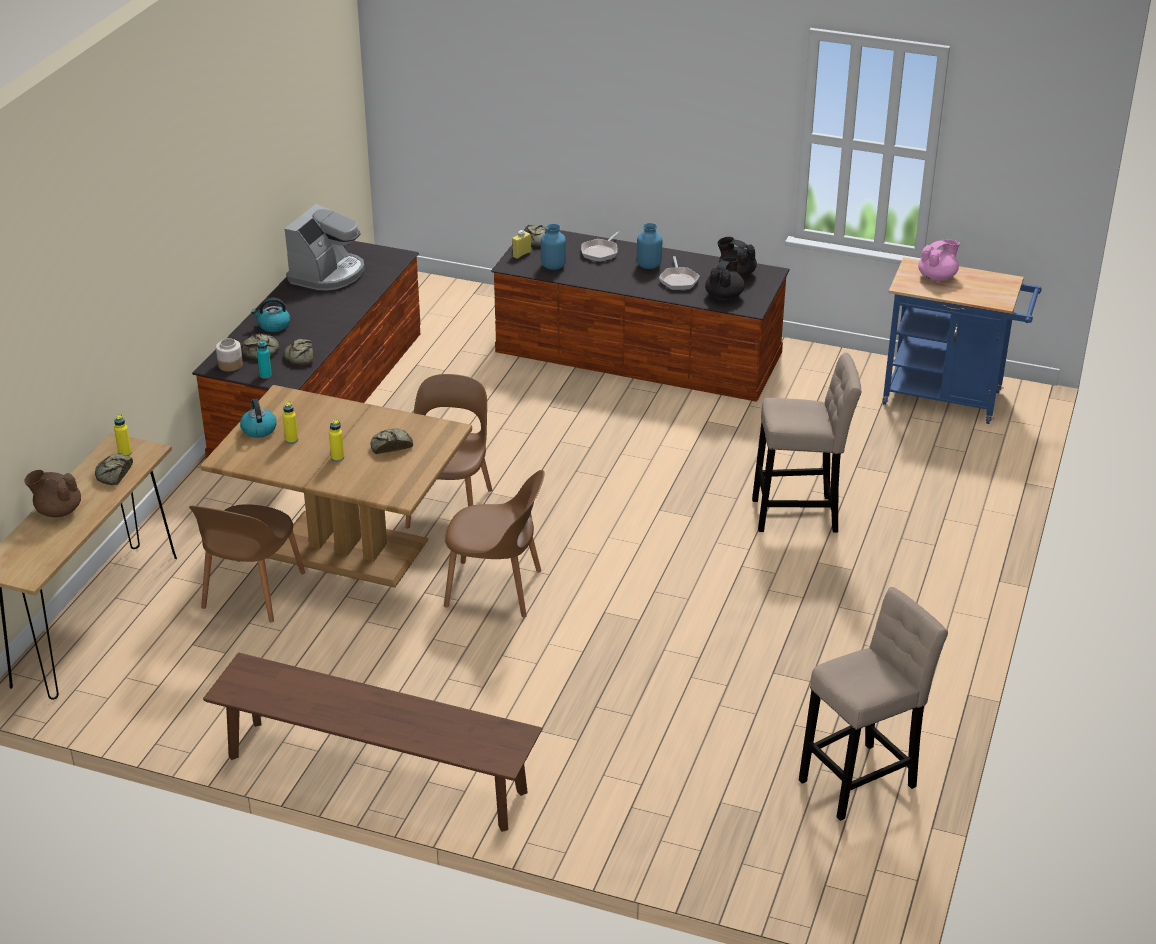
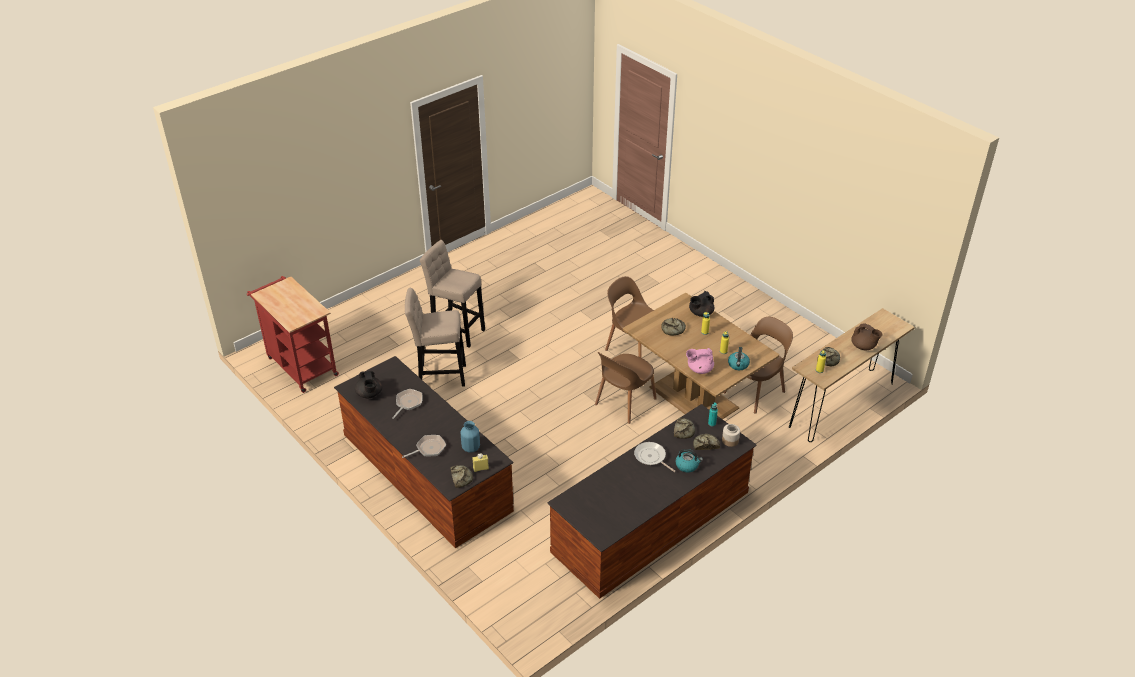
camera: 150 degrees left, 5 degrees up
brown bench [203,653,542,832] -> none
coffee machine [285,204,364,290] -> none
blue vase [637,223,662,269] -> none
black teapot [705,257,745,300] -> black teapot moved to [689,291,714,317]
beige stool [799,587,948,821] -> beige stool moved to [405,288,466,387]
blue cart [883,257,1042,424] -> red cart [247,276,339,393]
pink teapot [918,239,960,281] -> pink teapot moved to [686,348,714,374]
none -> frying pan [634,442,676,472]

